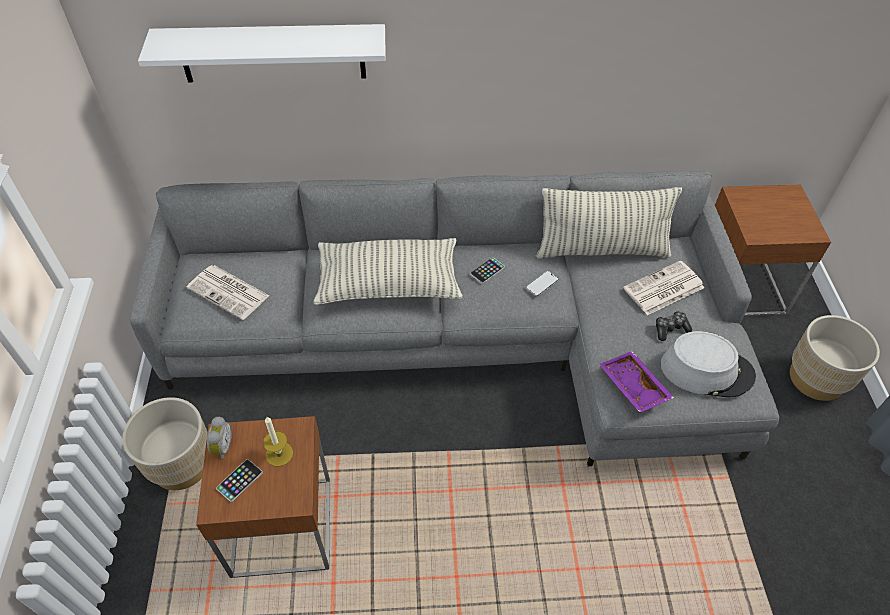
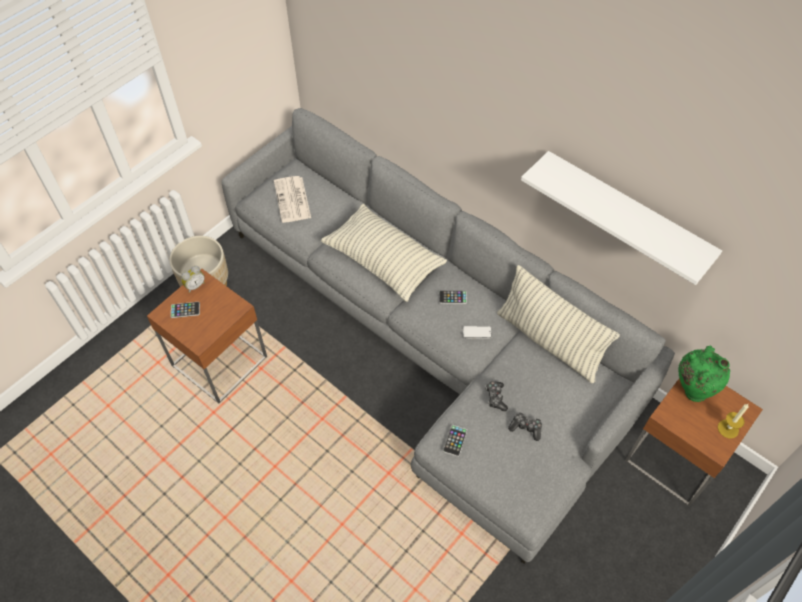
camera: 45 degrees right, 5 degrees up
white shelf [138,24,386,82] -> white shelf moved to [521,151,722,285]
candle [263,416,293,467] -> candle moved to [718,404,749,438]
purple tray [599,351,674,413] -> phone [443,425,467,457]
newspaper [623,261,705,315] -> none
grey hat [661,331,756,397] -> none
beige planter [790,315,880,401] -> none
none -> game controller [485,381,508,411]
none -> green vase [678,346,730,402]

